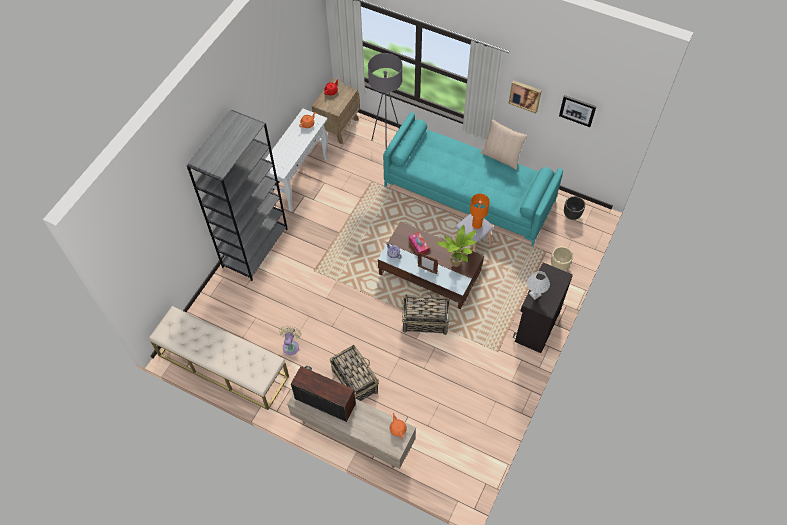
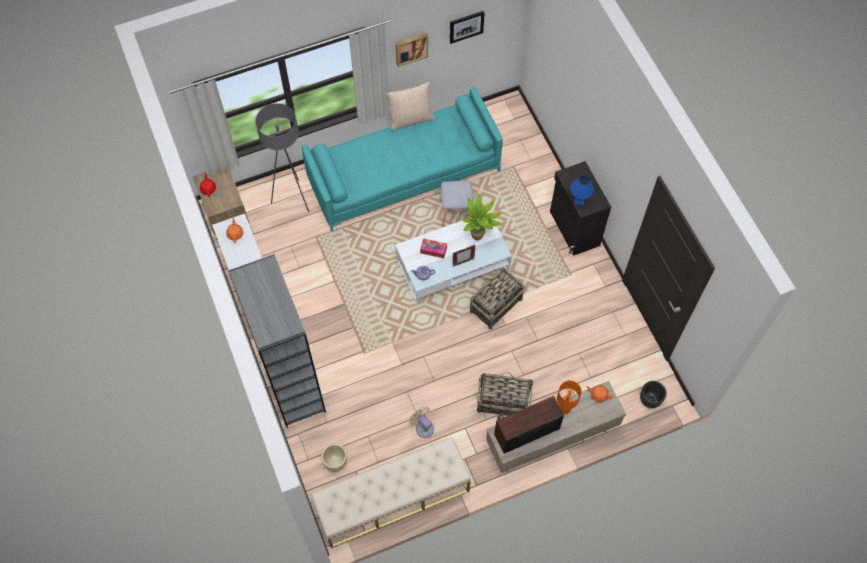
camera: 50 degrees left, 5 degrees up
brown coffee table [378,221,484,309] -> white coffee table [395,211,512,305]
orange table lamp [470,194,490,229] -> orange table lamp moved to [557,381,582,415]
white table lamp [527,271,550,300] -> blue table lamp [570,176,594,205]
beige planter [551,246,573,270] -> beige planter moved to [321,444,347,472]
black planter [564,196,585,220] -> black planter moved to [640,381,666,408]

